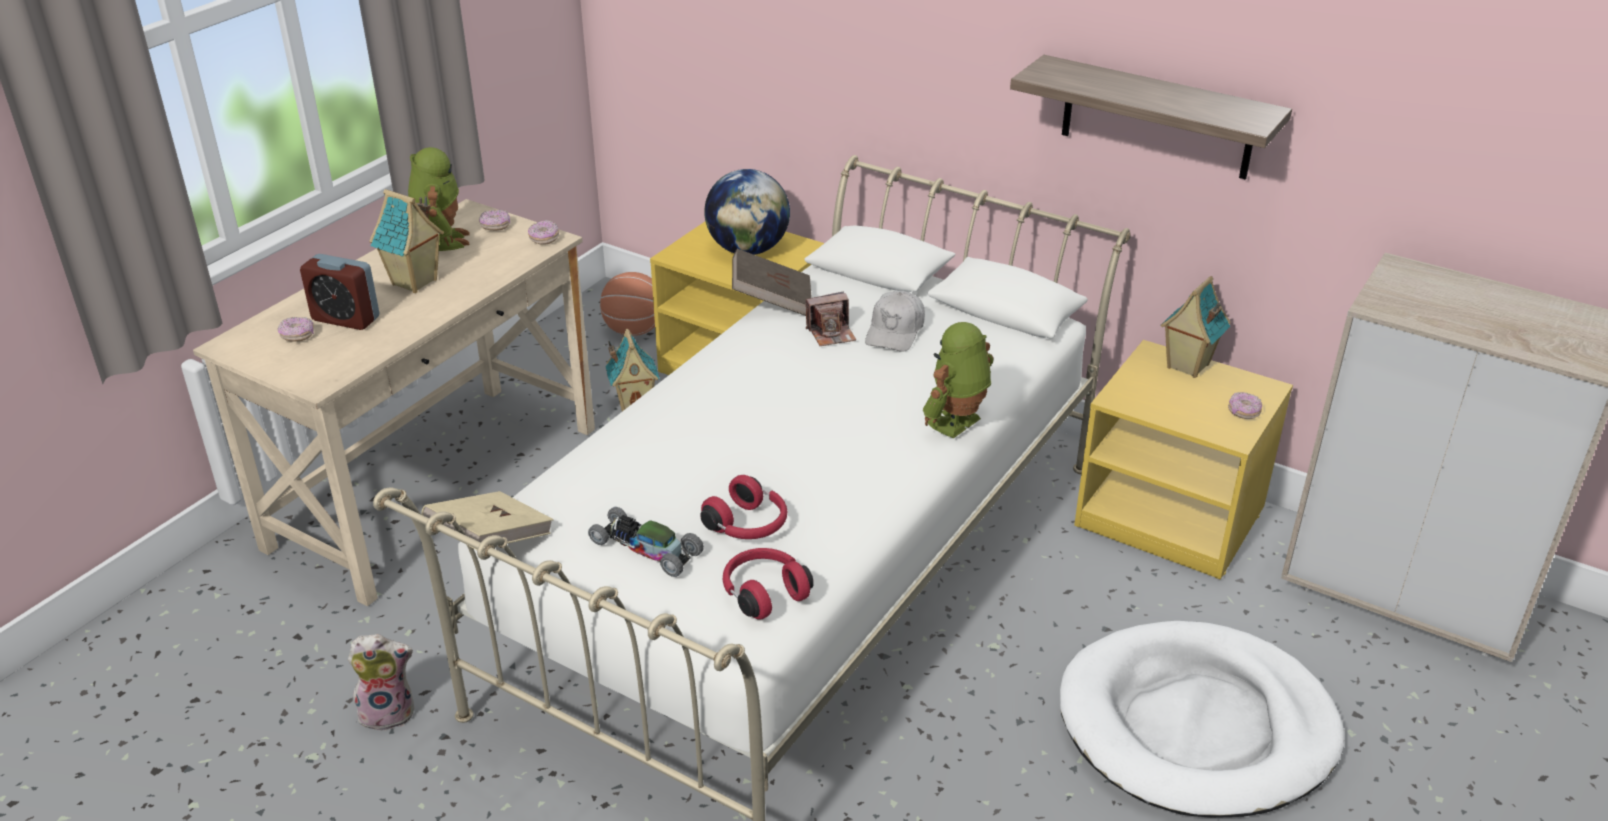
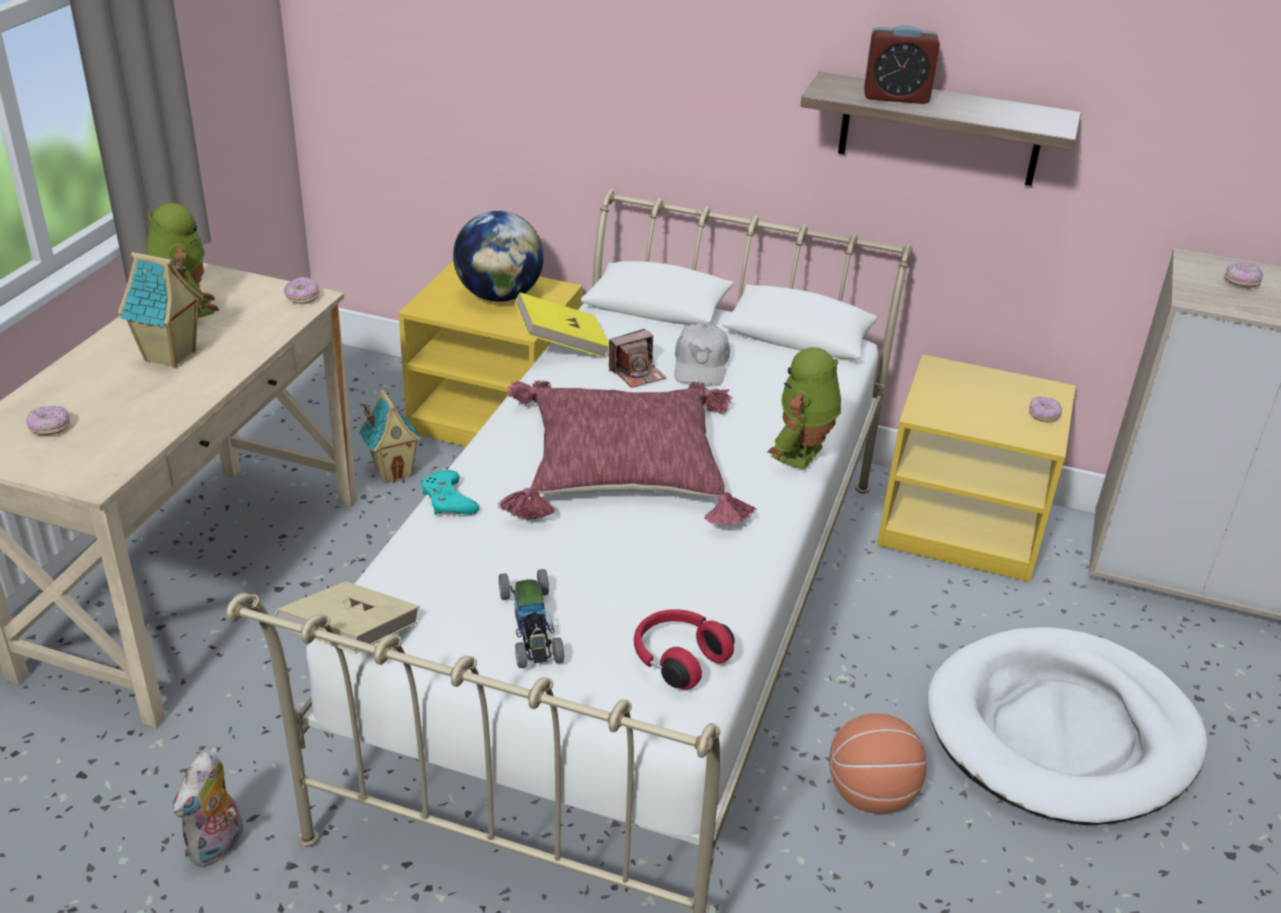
camera: 15 degrees left, 0 degrees up
alarm clock [300,254,379,330] -> alarm clock moved to [864,25,940,104]
plush toy [348,634,414,732] -> plush toy turned 135 degrees clockwise [173,751,243,867]
donut [479,210,510,231] -> donut moved to [1225,263,1263,287]
toy car [588,507,704,577] -> toy car turned 120 degrees counterclockwise [499,569,564,668]
basketball [600,272,655,336] -> basketball moved to [829,713,927,813]
red headphones [700,475,787,539] -> none
brown book [732,249,812,316] -> yellow book [515,292,609,358]
toy house [1160,276,1231,378] -> none
none -> turquoise game controller [421,470,479,515]
none -> red pillow [498,381,757,526]

